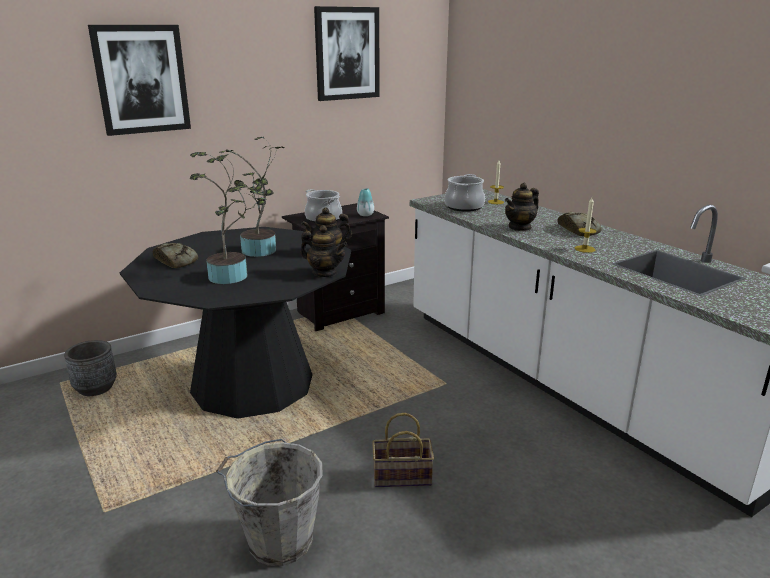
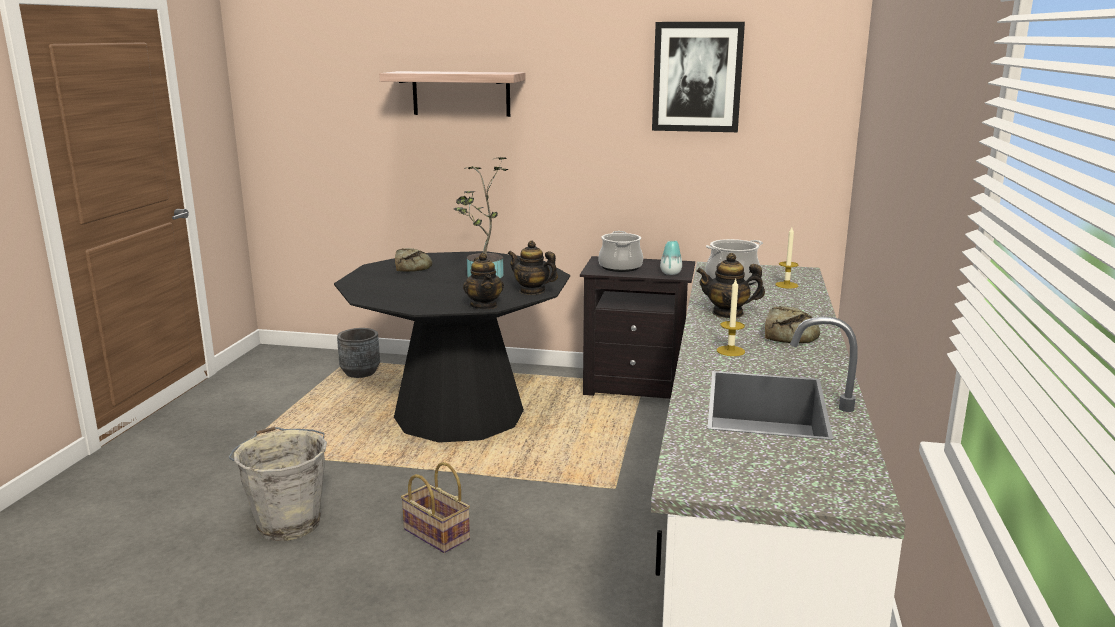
camera: 45 degrees right, 5 degrees down
picture [88,25,191,136] -> shelf [379,71,525,117]
potted plant [190,152,267,284] -> none

